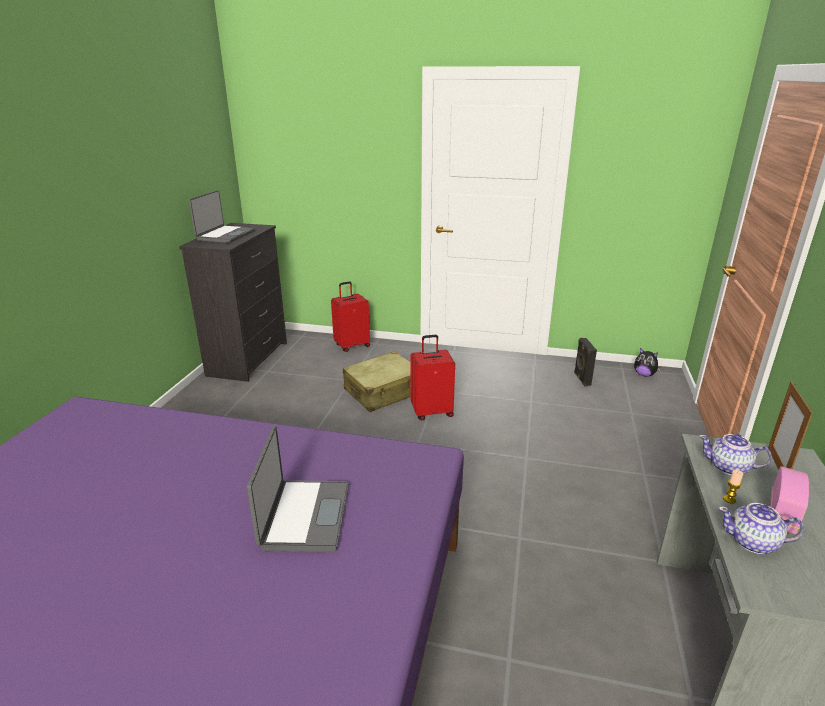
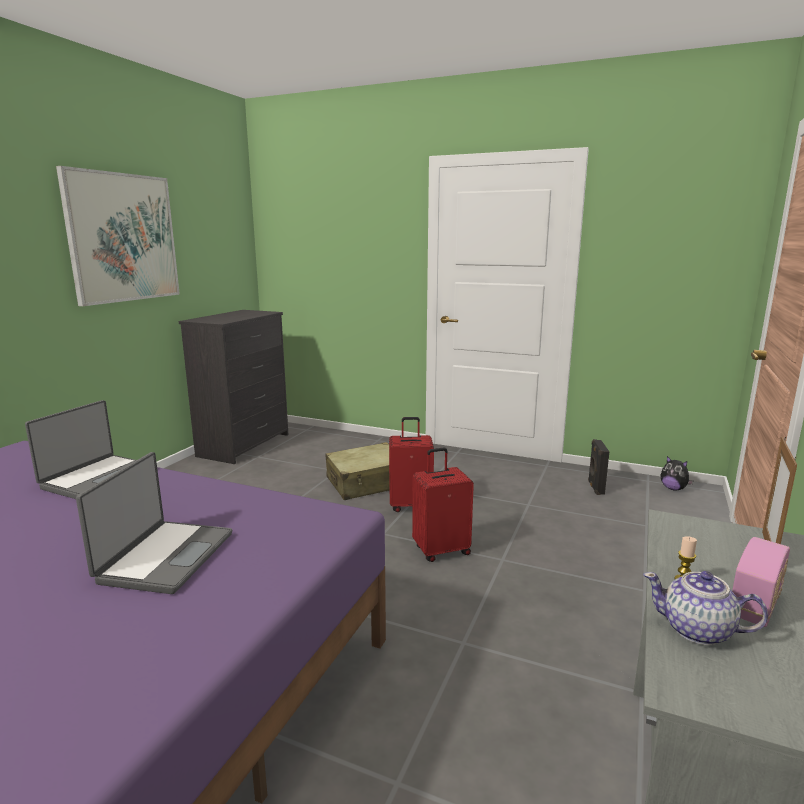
camera: 10 degrees right, 10 degrees down
laptop [189,190,255,243] -> laptop moved to [25,400,136,499]
red suitcase [331,281,370,352] -> red suitcase moved to [412,448,474,562]
teapot [699,434,772,475] -> none
none -> picture [56,166,180,306]

